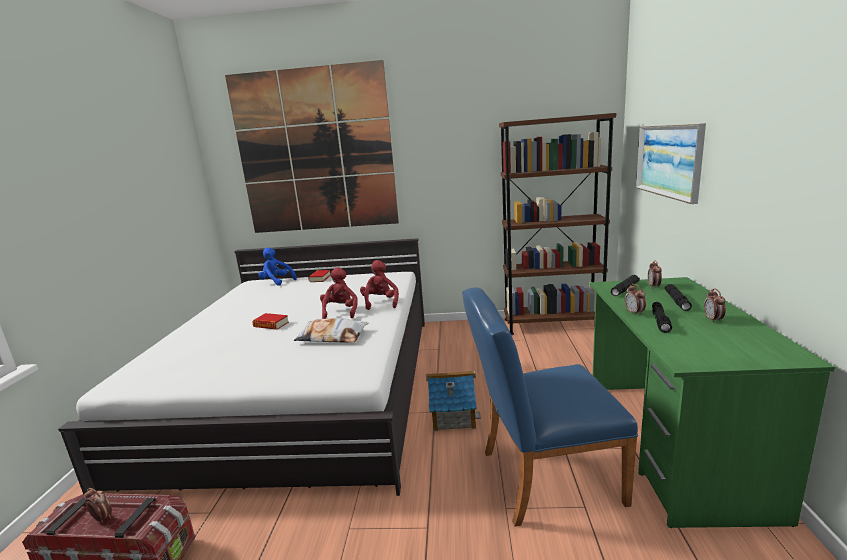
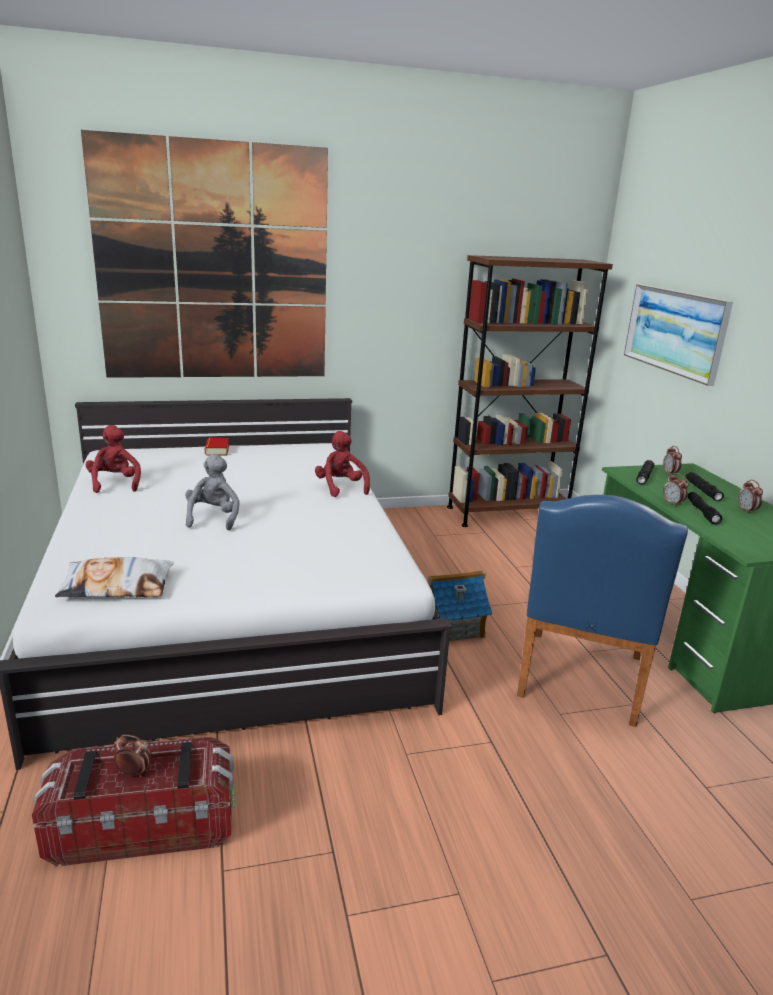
camera: 20 degrees left, 5 degrees up
book [252,313,289,330] -> grey plush toy [185,454,240,530]
blue plush toy [258,248,297,286] -> none
pillow [294,318,368,343] -> pillow moved to [55,557,174,597]
red plush toy [320,267,358,319] -> red plush toy moved to [86,425,141,493]
blue chair [462,287,639,527] -> blue chair turned 45 degrees counterclockwise [517,495,688,727]

